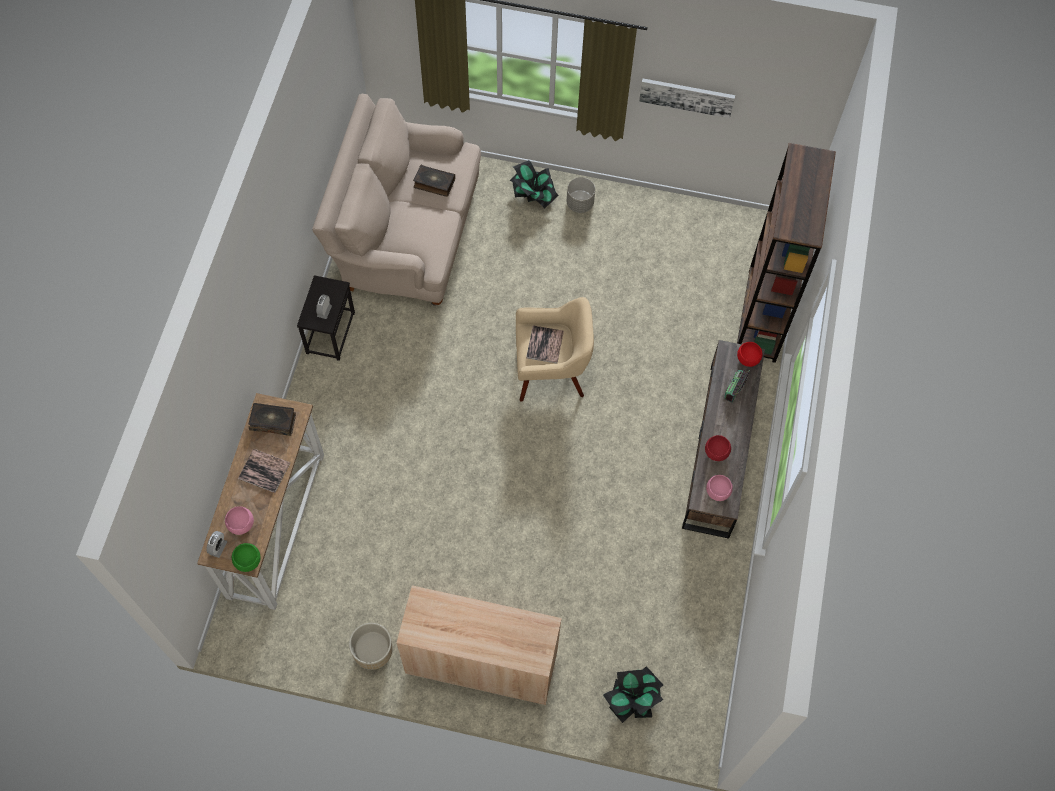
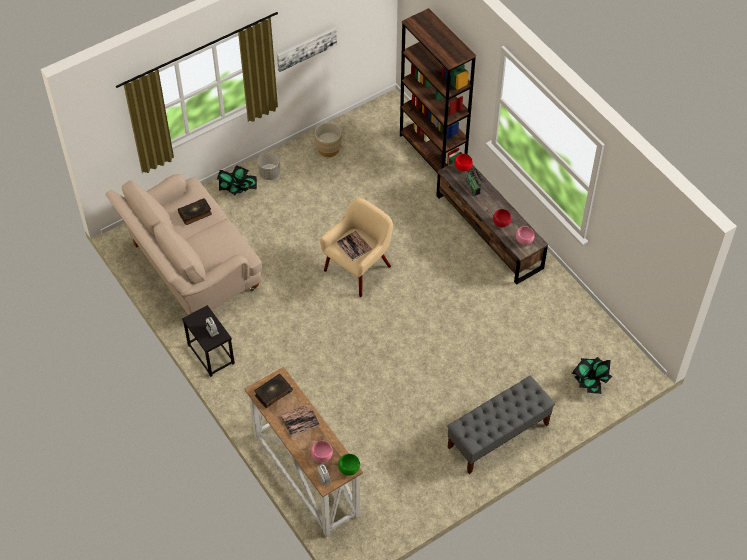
camera: 45 degrees left, 10 degrees down
beige planter [349,623,393,670] -> beige planter moved to [315,122,342,157]
beige cabinet [396,585,562,705] -> grey bench [447,376,555,474]

